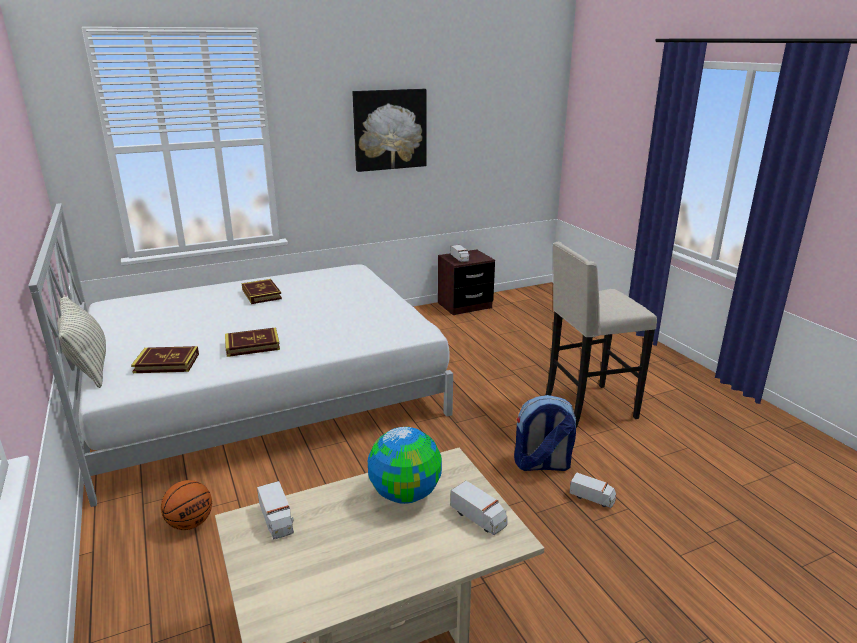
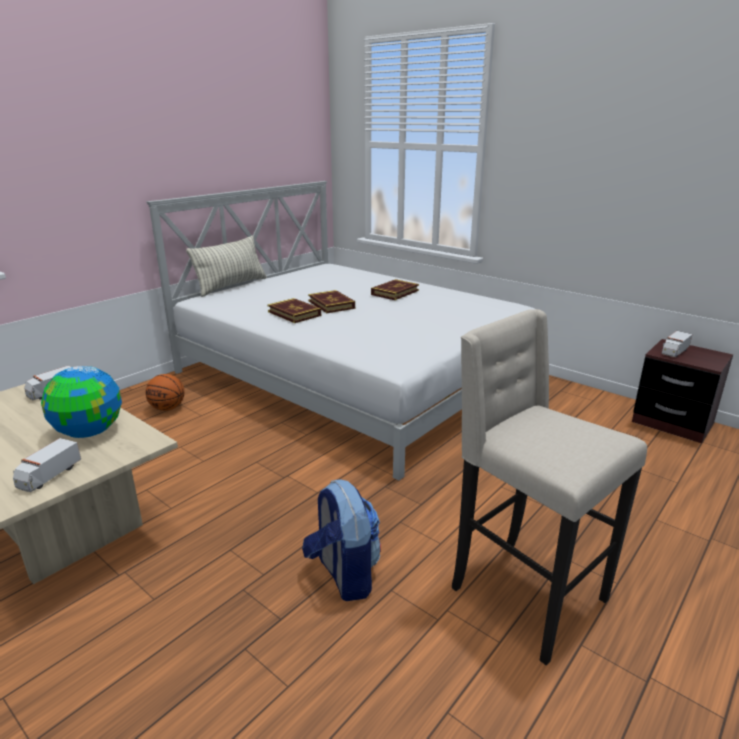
camera: 65 degrees right, 0 degrees up
book [131,346,199,373] -> book moved to [308,290,355,313]
picture [352,89,427,172] -> none
toy truck [570,472,616,508] -> none

